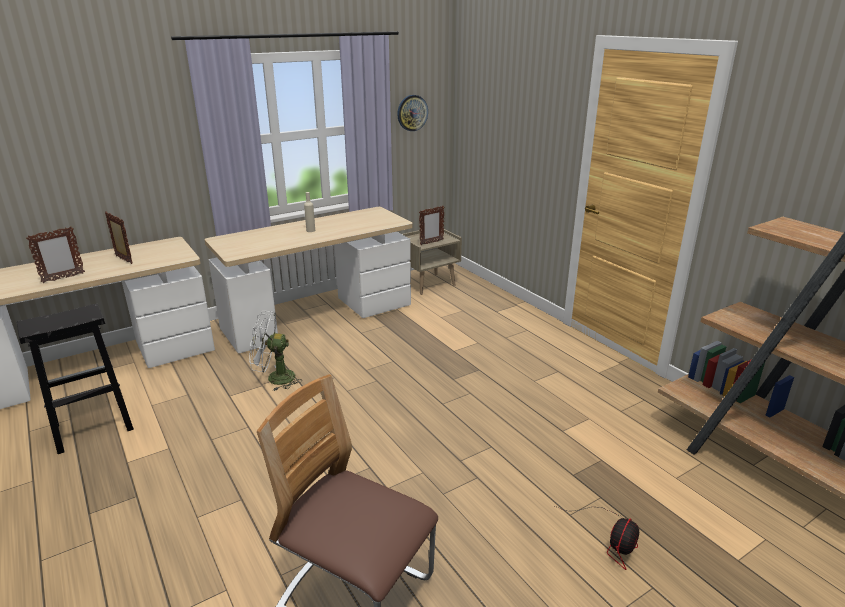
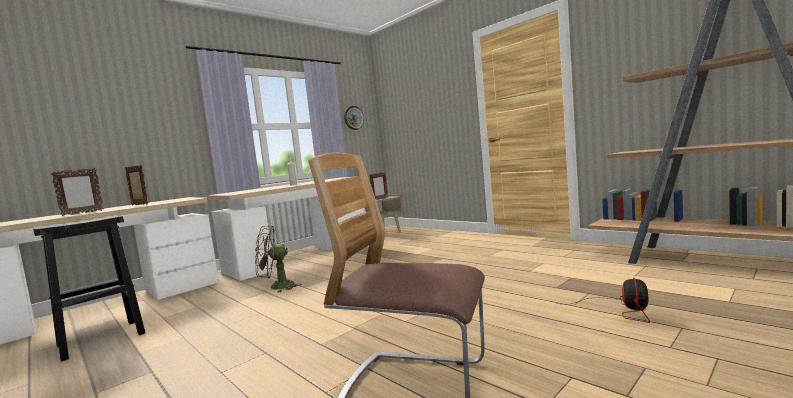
camera: 10 degrees left, 20 degrees down
white fan [249,310,302,391] -> brown fan [255,226,300,293]

